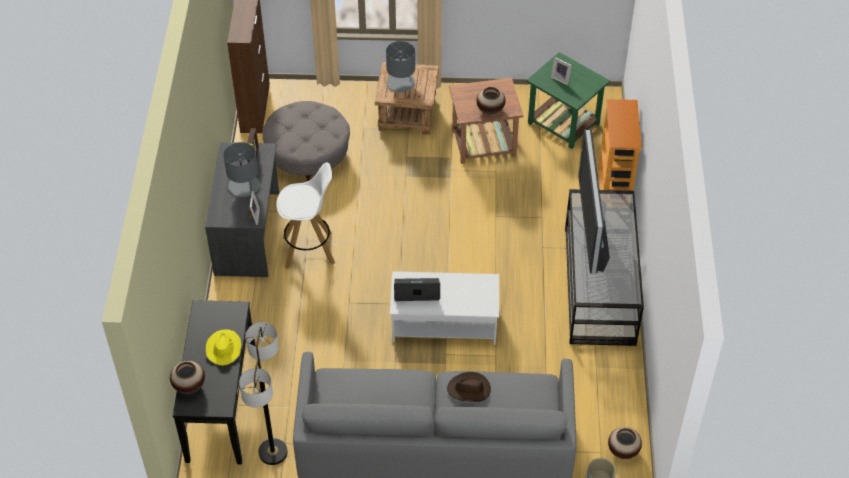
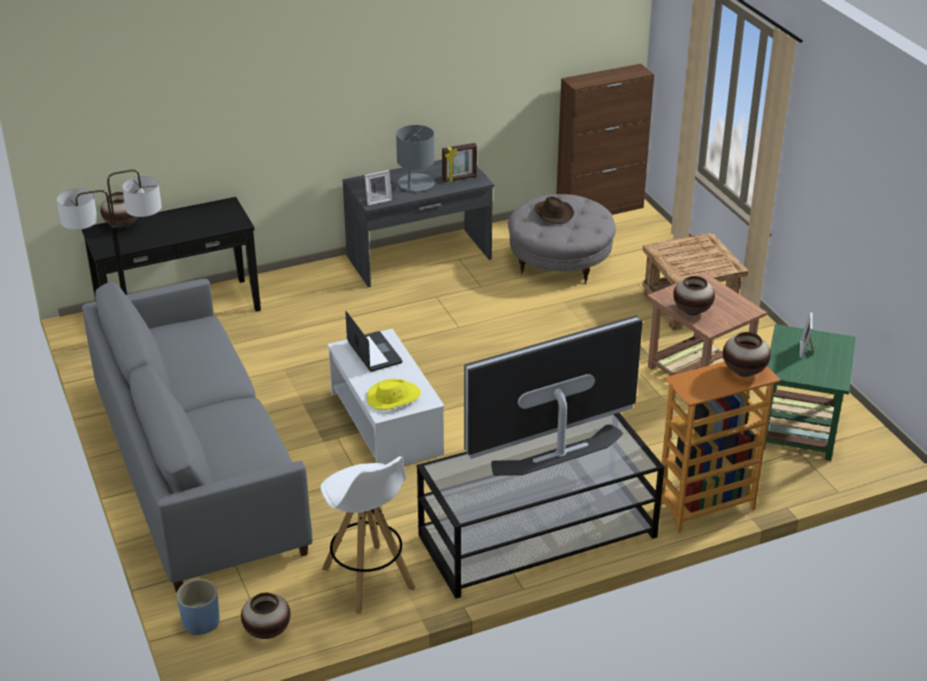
camera: 65 degrees right, 15 degrees down
yellow hat [206,329,241,366] -> yellow hat moved to [367,379,421,410]
white stool [276,162,335,269] -> white stool moved to [320,457,415,614]
grey table lamp [386,41,415,92] -> none
brown hat [447,372,491,402] -> brown hat moved to [534,196,574,224]
none -> vase [723,332,771,377]

